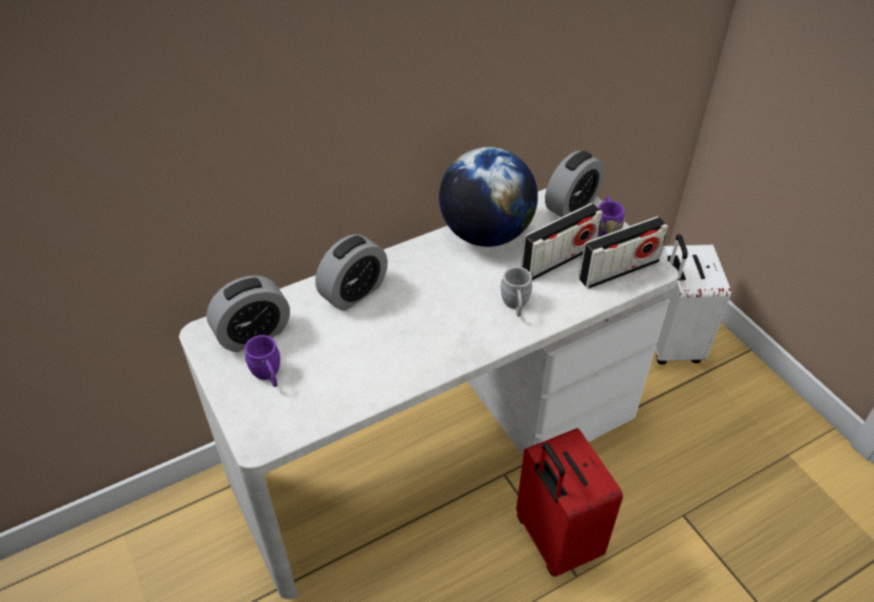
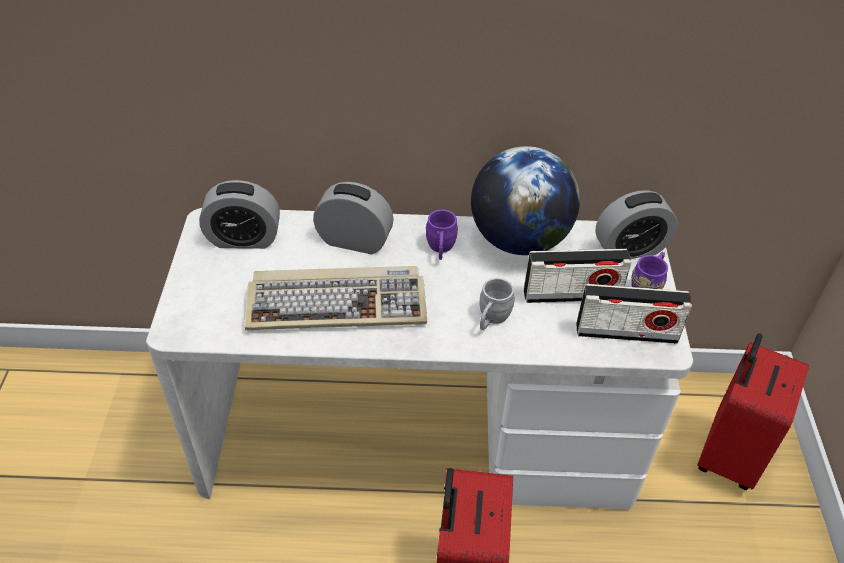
camera: 30 degrees right, 0 degrees up
purple mug [245,335,280,387] -> purple mug moved to [426,210,458,260]
alarm clock [315,234,388,311] -> alarm clock turned 150 degrees counterclockwise [313,182,394,254]
white suitcase [656,234,731,364] -> red suitcase [697,333,809,490]
none -> keyboard [245,266,427,331]

